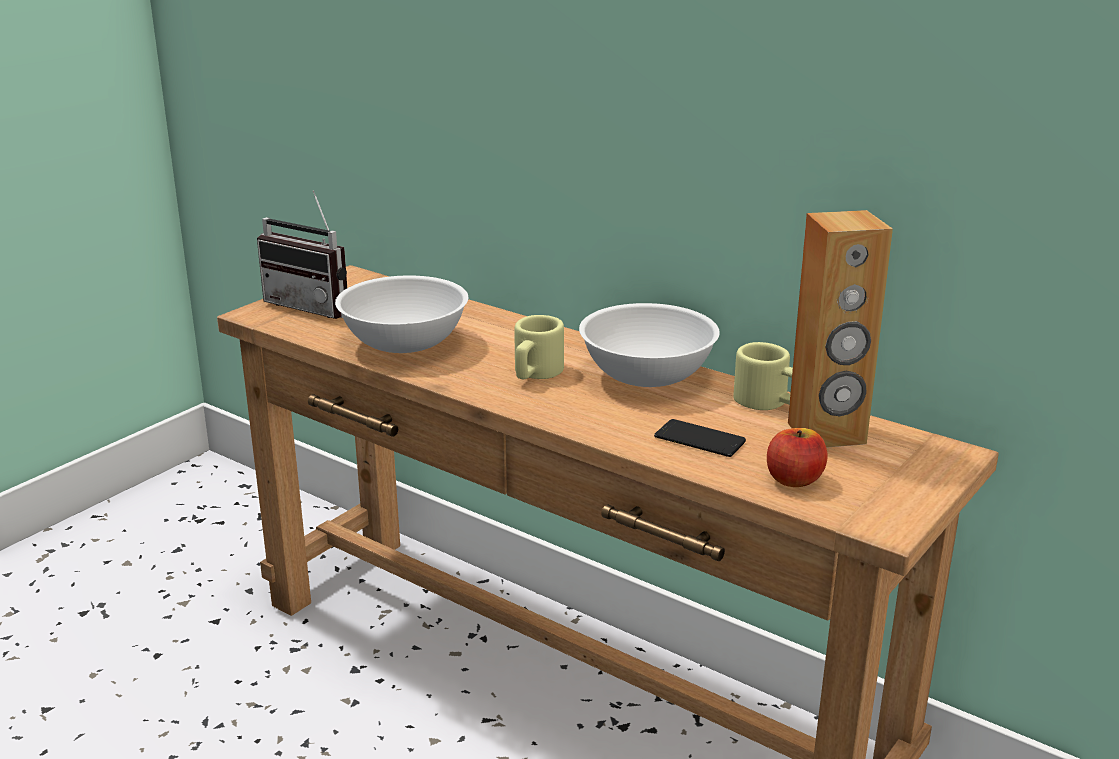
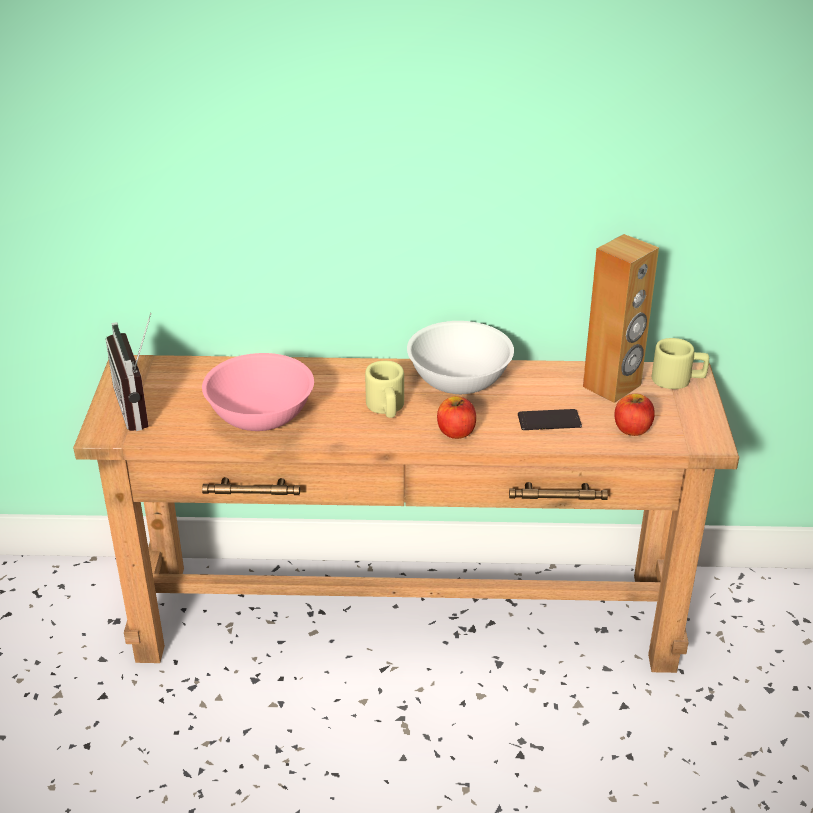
camera: 35 degrees left, 10 degrees up
radio [257,190,347,319] -> radio turned 75 degrees clockwise [105,313,152,431]
white bowl [335,276,468,353] -> pink bowl [202,353,314,431]
beige mug [733,342,793,410] -> beige mug moved to [652,338,709,389]
none -> apple [437,396,476,439]

